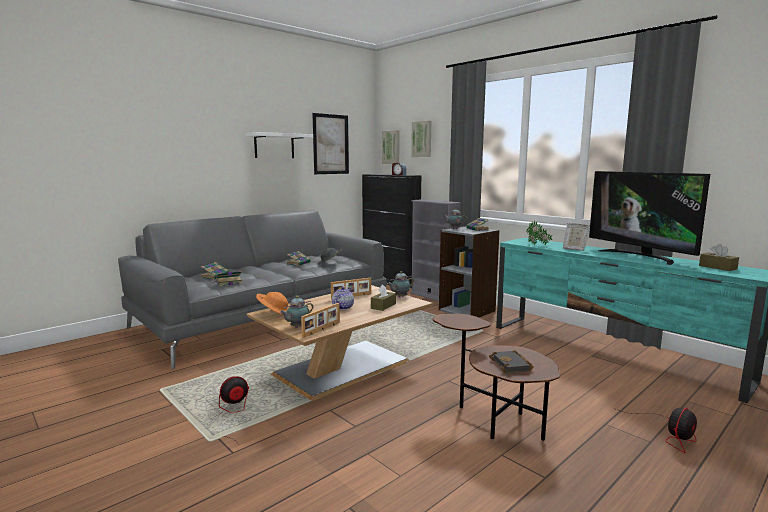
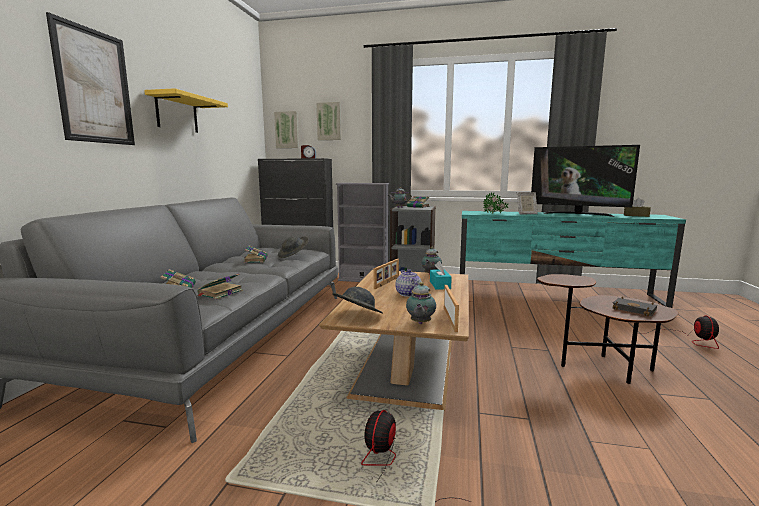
camera: 35 degrees left, 0 degrees up
white shelf [246,132,313,158] -> yellow shelf [144,88,228,133]
orange hat [256,292,289,315] -> grey hat [332,287,383,314]
picture [312,113,349,174] -> picture moved to [46,12,135,145]
brown tissue box [371,285,396,311] -> turquoise tissue box [430,261,452,290]

